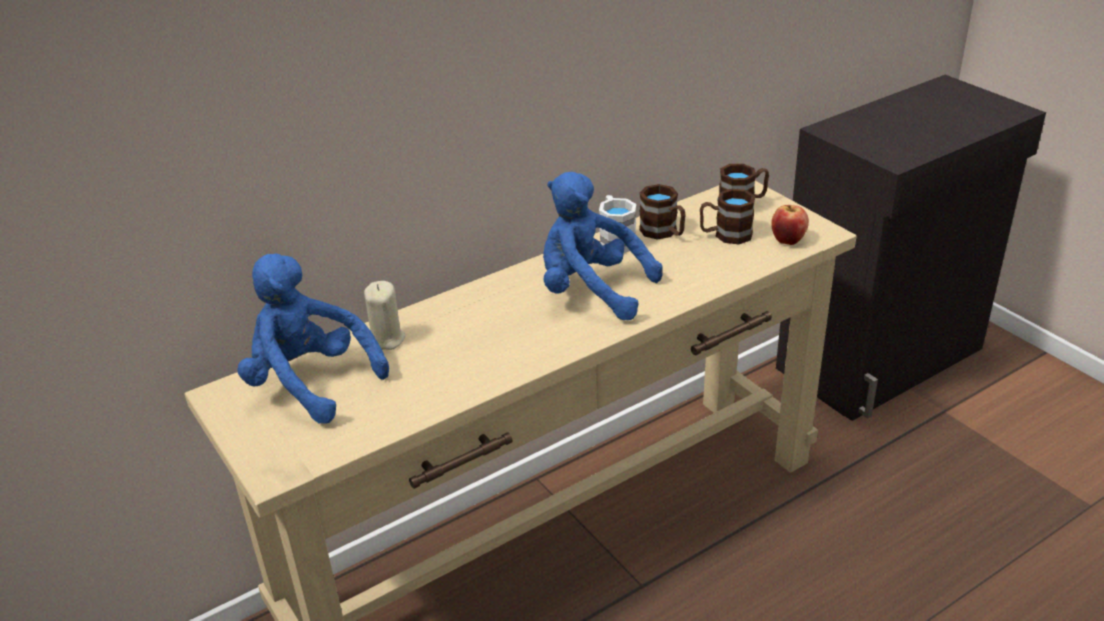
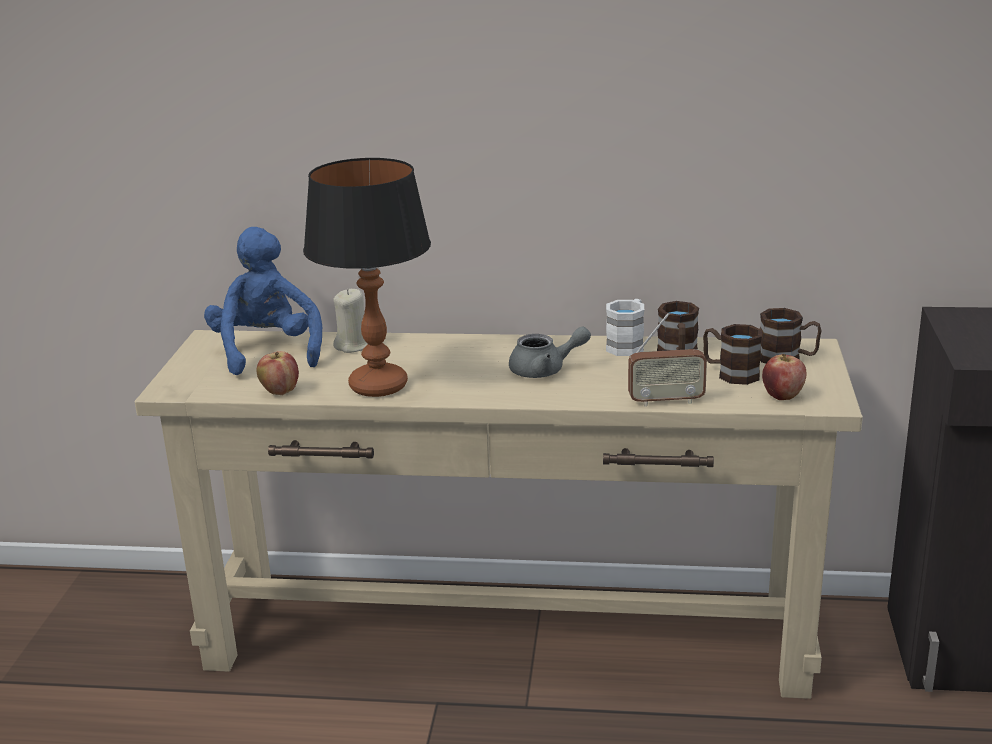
camera: 40 degrees right, 10 degrees down
blue plush toy [543,172,663,320] -> grey teapot [509,326,591,378]
none -> apple [257,351,299,395]
none -> table lamp [303,158,431,397]
none -> radio [628,313,707,407]

